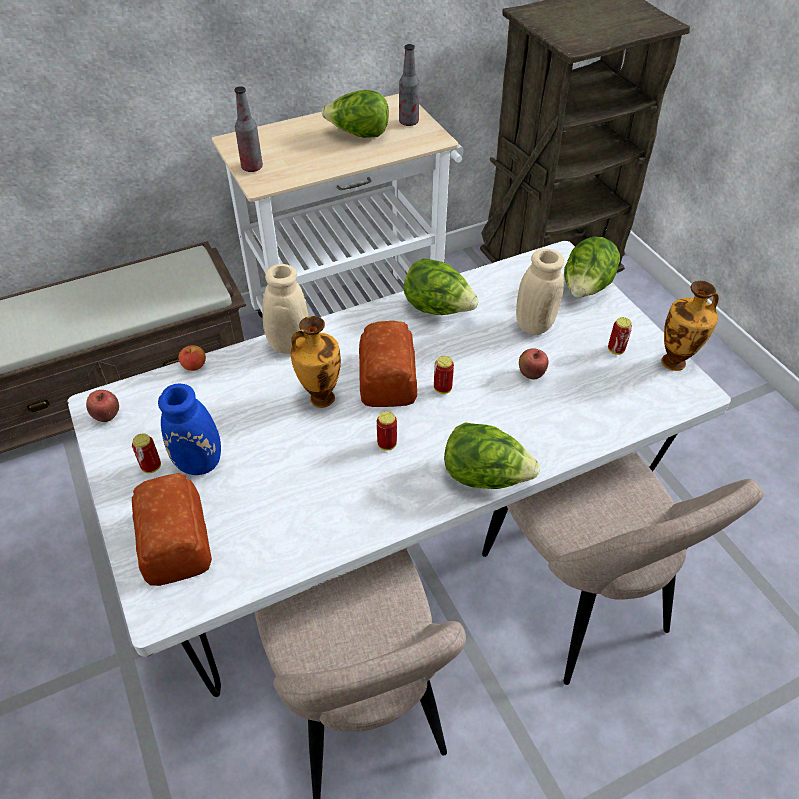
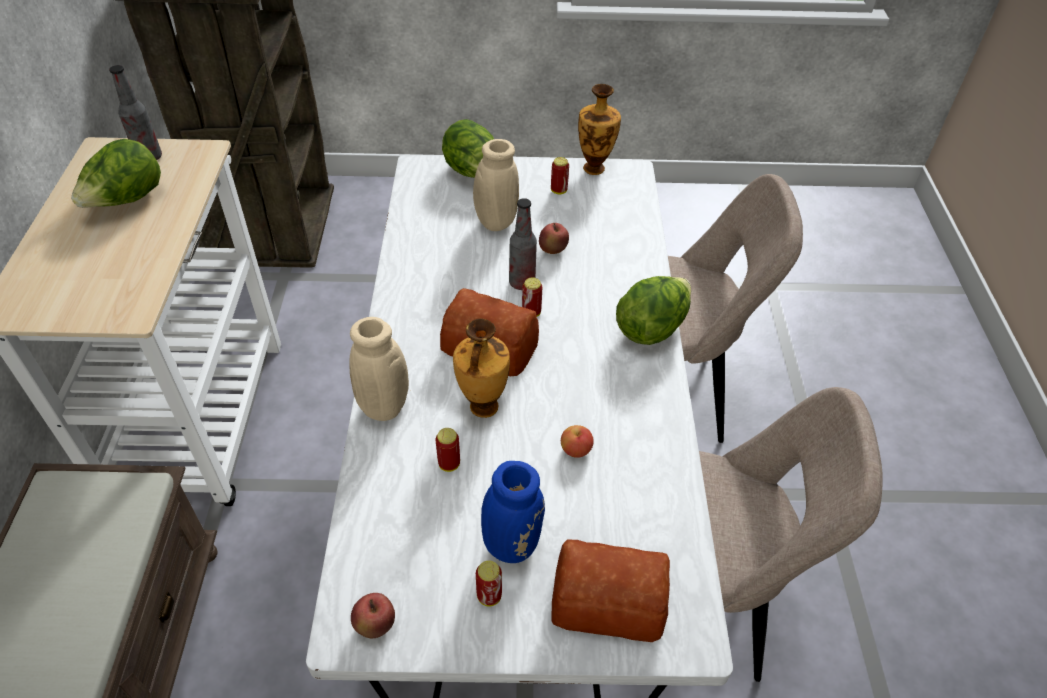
camera: 65 degrees left, 0 degrees up
apple [179,345,206,371] -> apple moved to [561,425,594,458]
bottle [234,86,263,172] -> bottle moved to [509,198,537,290]
can [377,411,397,451] -> can moved to [436,428,460,472]
lettuce [404,258,479,315] -> none

